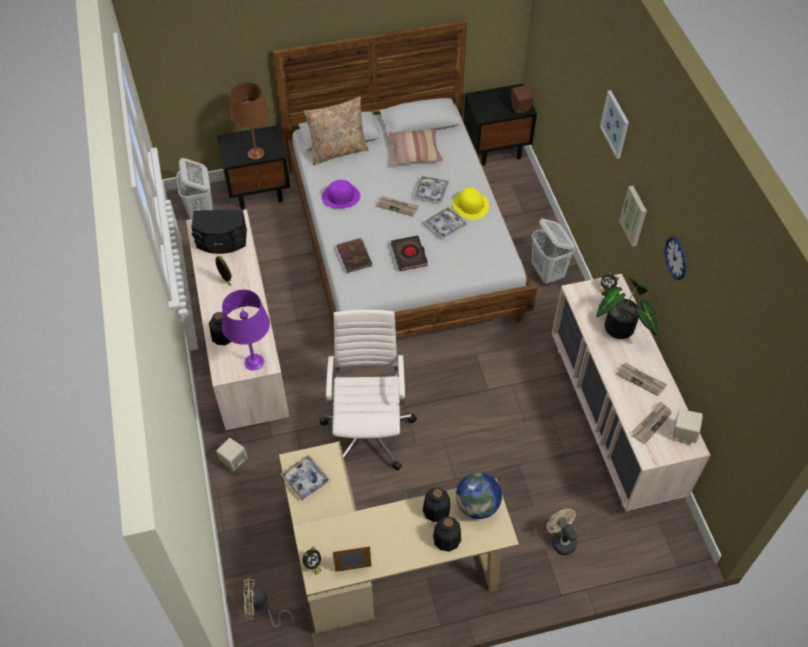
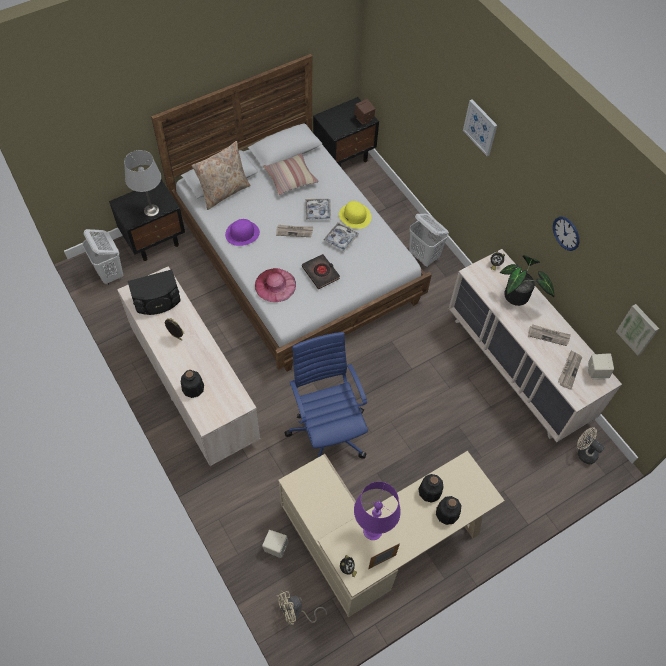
camera: 20 degrees left, 5 degrees up
beige speaker [216,438,248,472] -> beige speaker moved to [262,530,288,558]
purple table lamp [222,290,270,371] -> purple table lamp moved to [354,482,401,540]
brown table lamp [230,82,269,160] -> grey table lamp [124,150,161,216]
tray [280,455,331,501] -> none
white office chair [320,310,417,470] -> blue office chair [284,332,368,459]
brown book [337,238,372,273] -> pink hat [255,268,296,302]
globe [456,472,502,519] -> none
beige fan [547,509,578,555] -> beige fan moved to [577,427,604,464]
picture [619,186,647,247] -> picture moved to [616,304,659,356]

